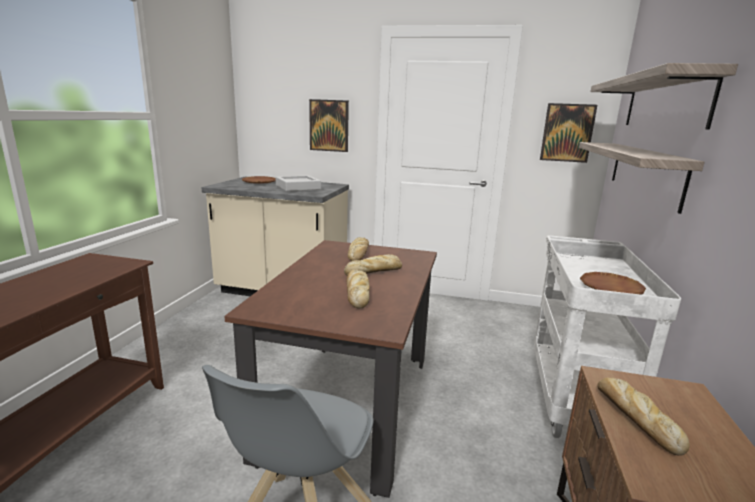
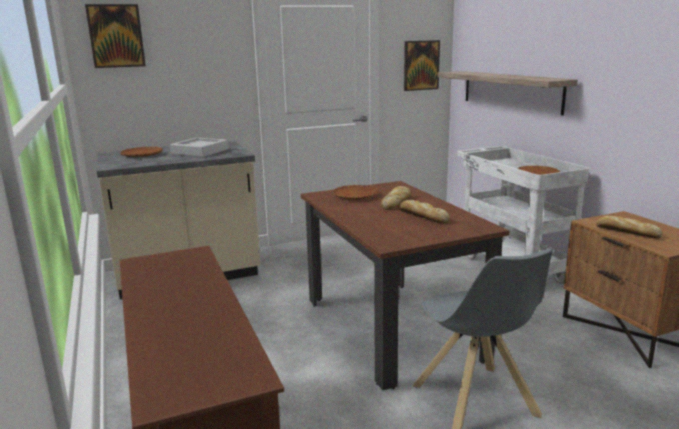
camera: 35 degrees left, 0 degrees up
picture [309,99,349,152] -> picture moved to [85,4,146,68]
bread [348,237,369,261] -> brown plate [333,185,379,199]
shelf [591,63,738,130] -> none

